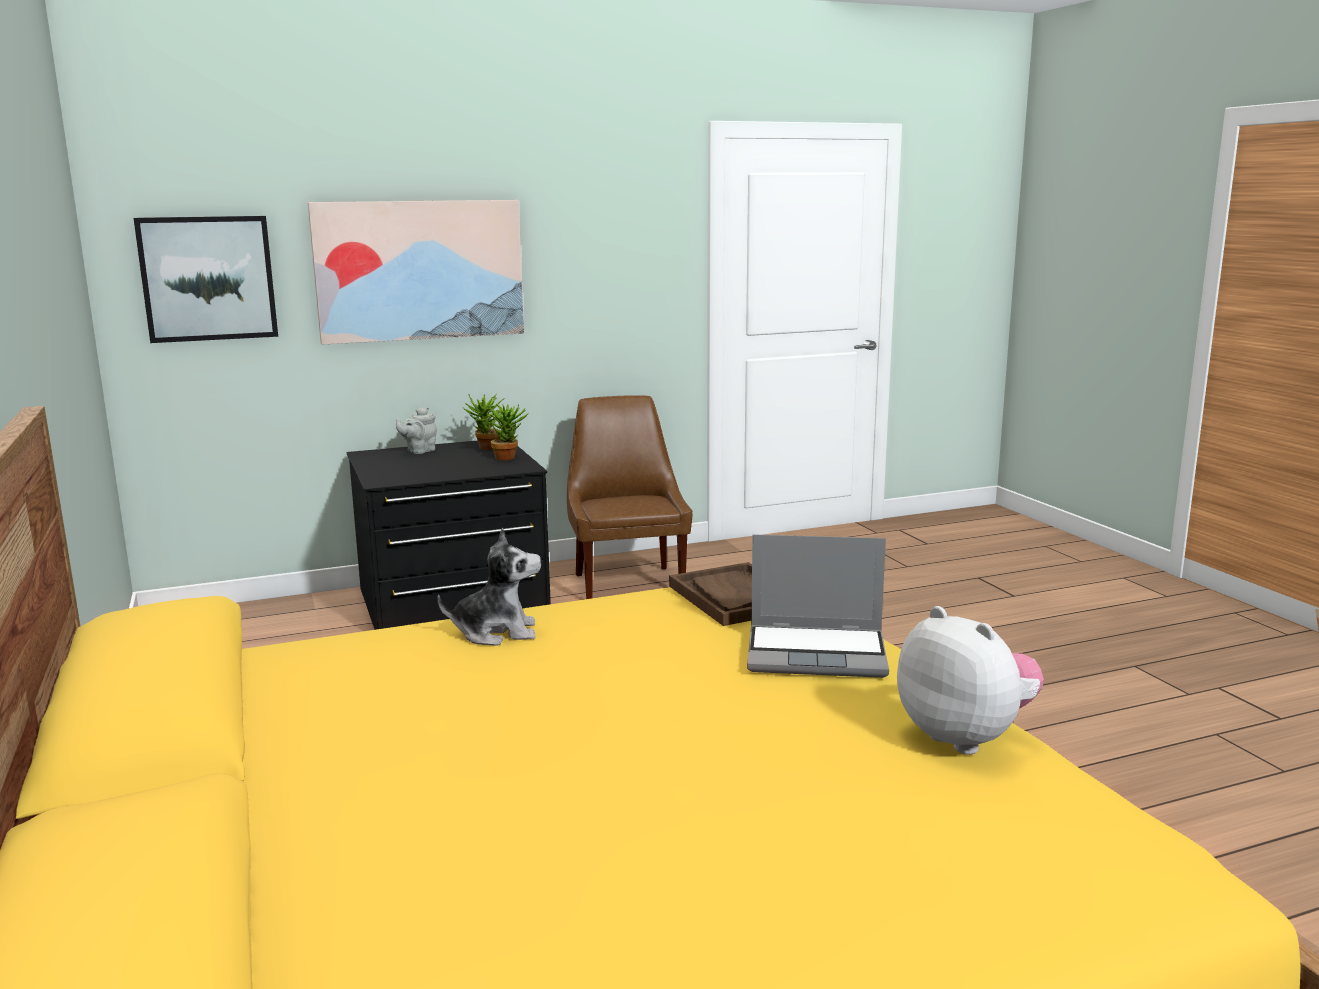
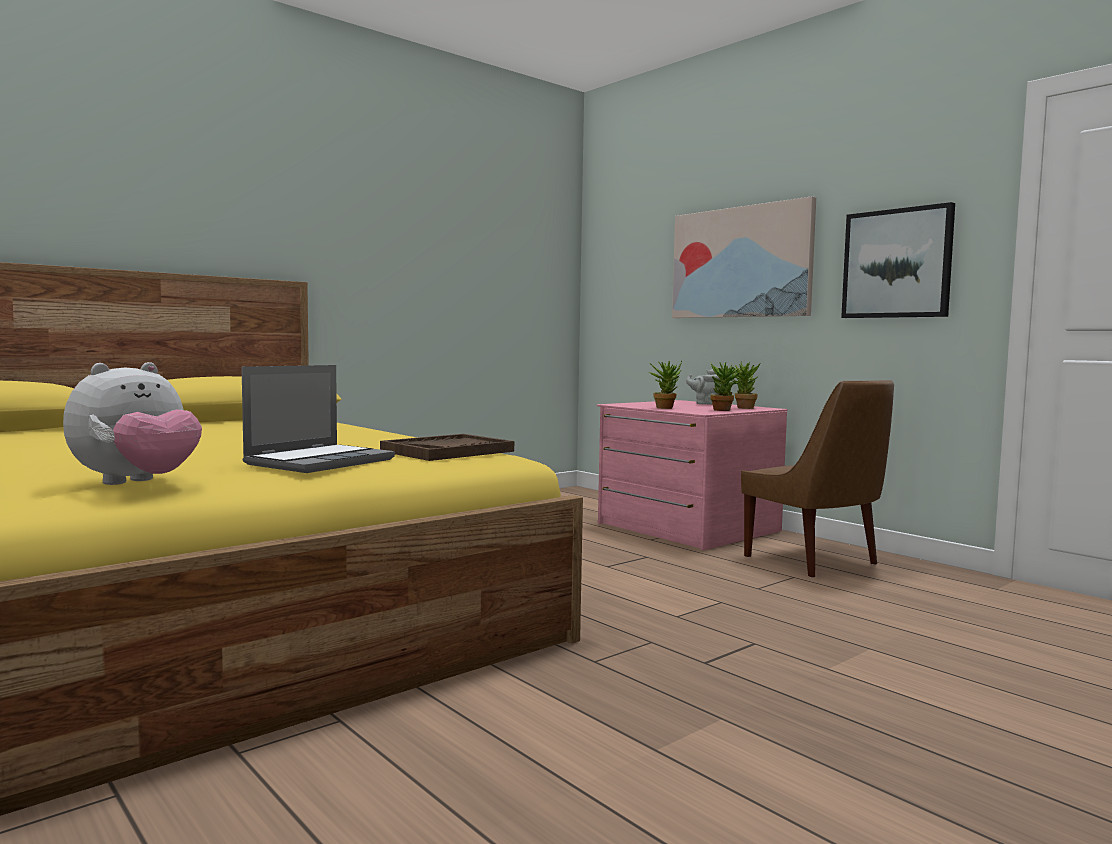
camera: 70 degrees right, 10 degrees down
picture [134,216,278,343] -> picture moved to [841,202,955,318]
black dresser [347,441,551,630] -> pink dresser [597,400,788,550]
plush toy [437,528,541,646] -> none
brown chair [567,395,692,599] -> brown chair turned 90 degrees clockwise [741,380,894,578]
laptop [747,534,889,678] -> laptop turned 135 degrees counterclockwise [241,365,395,473]
none -> potted plant [649,361,682,409]

